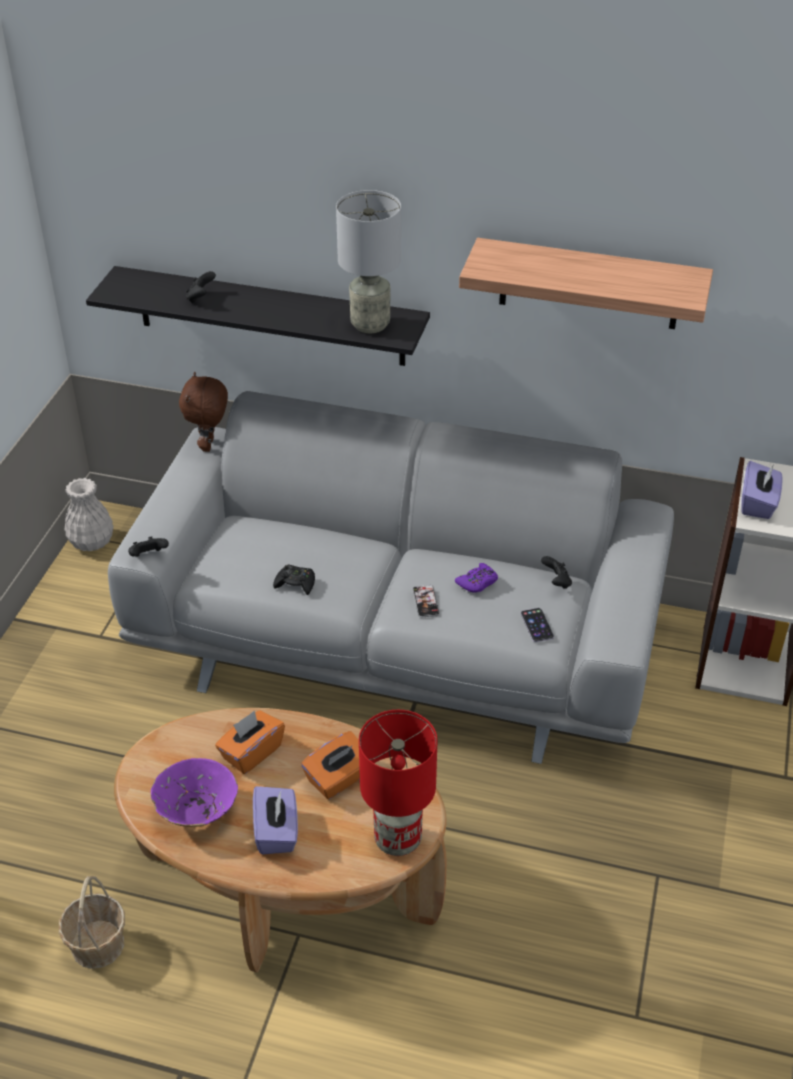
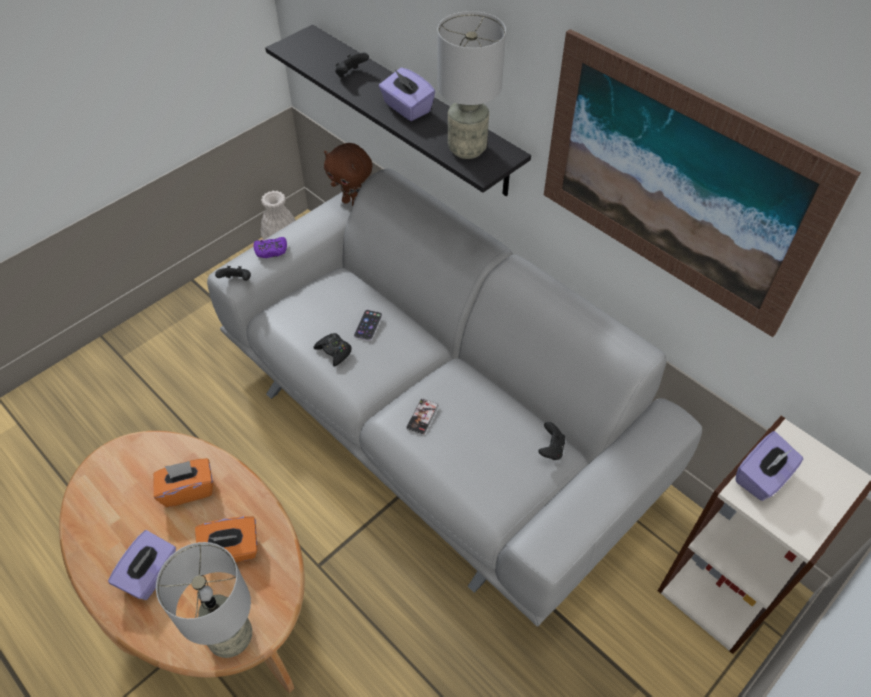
camera: 30 degrees right, 10 degrees up
basket [59,876,125,969] -> none
purple bowl [151,758,238,827] -> none
brown plush toy [179,372,228,452] -> brown plush toy turned 90 degrees counterclockwise [324,143,372,206]
red table lamp [359,710,438,856] -> grey table lamp [156,542,252,658]
purple game controller [455,563,498,593] -> purple game controller moved to [254,237,287,258]
shelf [459,238,713,329] -> picture [544,29,861,337]
phone [521,608,554,642] -> phone moved to [354,310,382,341]
none -> purple tissue box [379,68,435,121]

